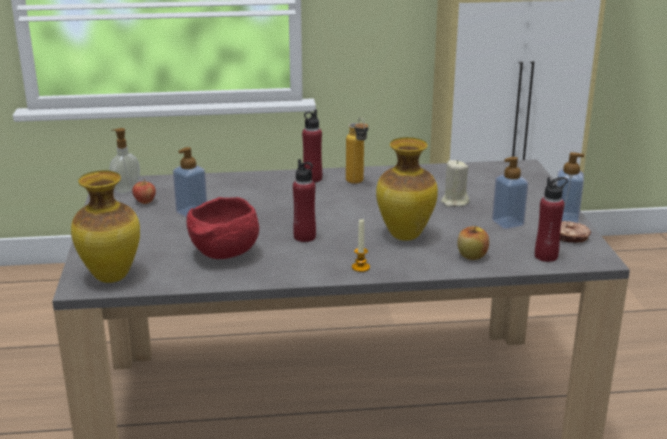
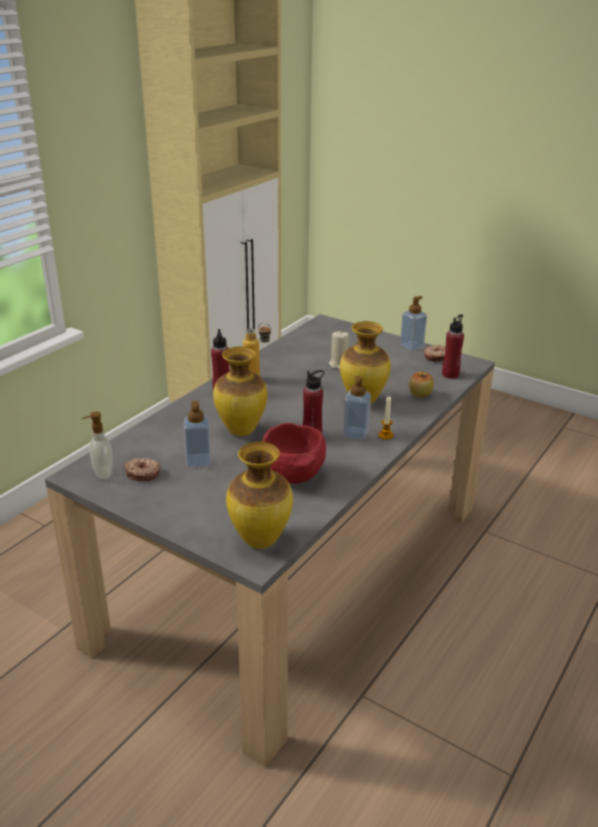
camera: 50 degrees left, 5 degrees up
apple [132,179,156,204] -> donut [124,458,161,481]
soap dispenser [492,157,528,229] -> soap dispenser moved to [343,376,371,440]
none -> vase [213,347,267,436]

